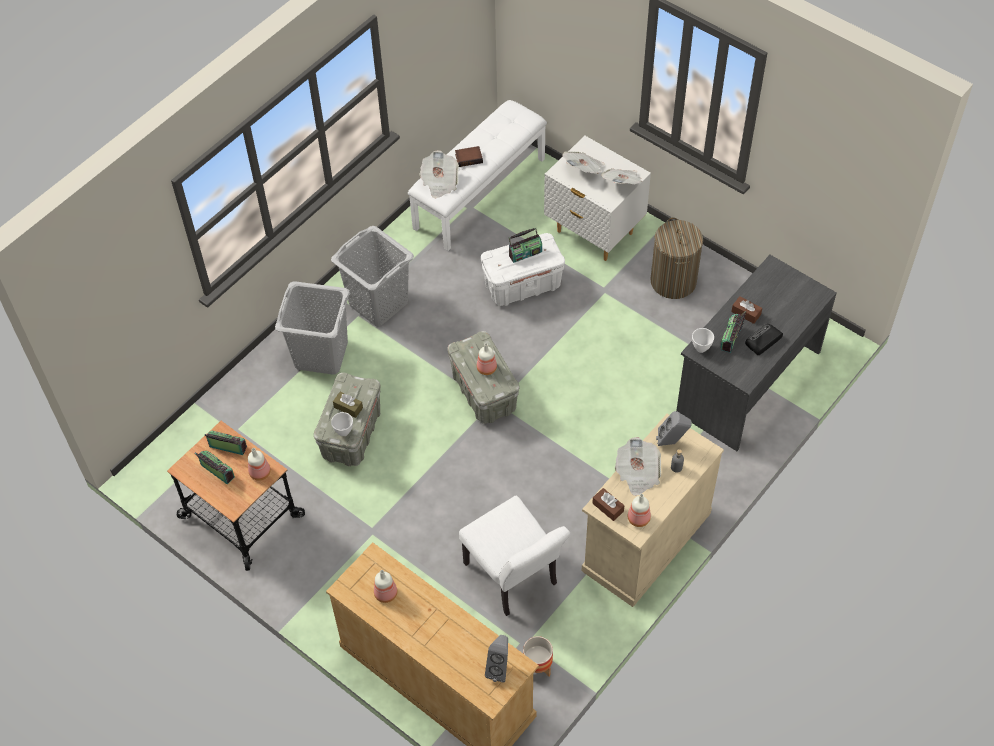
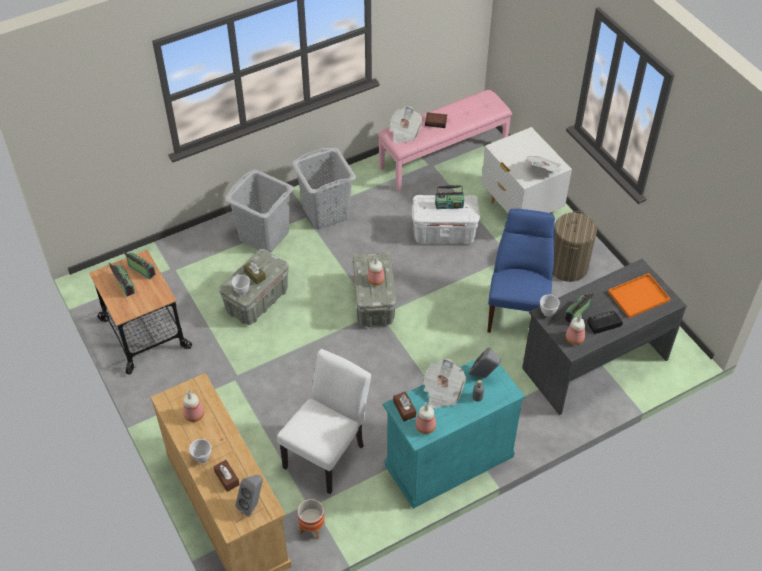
camera: 20 degrees right, 5 degrees down
bottle [248,448,271,481] -> bottle moved to [566,314,585,345]
white bench [408,100,547,251] -> pink bench [378,90,512,191]
white chair [459,495,570,616] -> white chair turned 135 degrees counterclockwise [277,349,371,494]
newspaper [562,151,604,174] -> none
beige cabinet [581,414,724,607] -> turquoise cabinet [383,360,525,509]
brown tissue box [731,296,762,324] -> brown tissue box moved to [214,460,240,492]
none -> white bowl [189,439,211,463]
none -> blue chair [487,209,555,333]
none -> orange tray [608,273,671,318]

